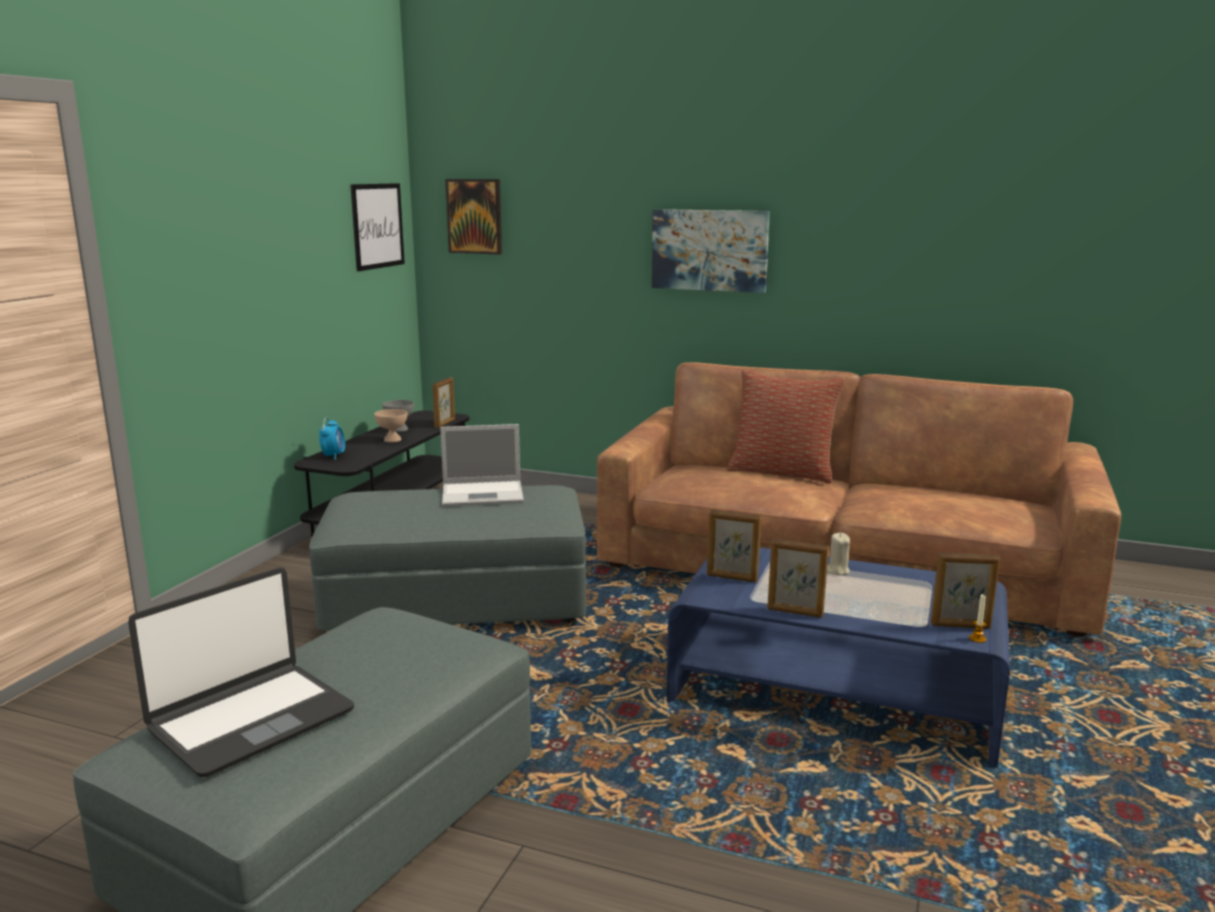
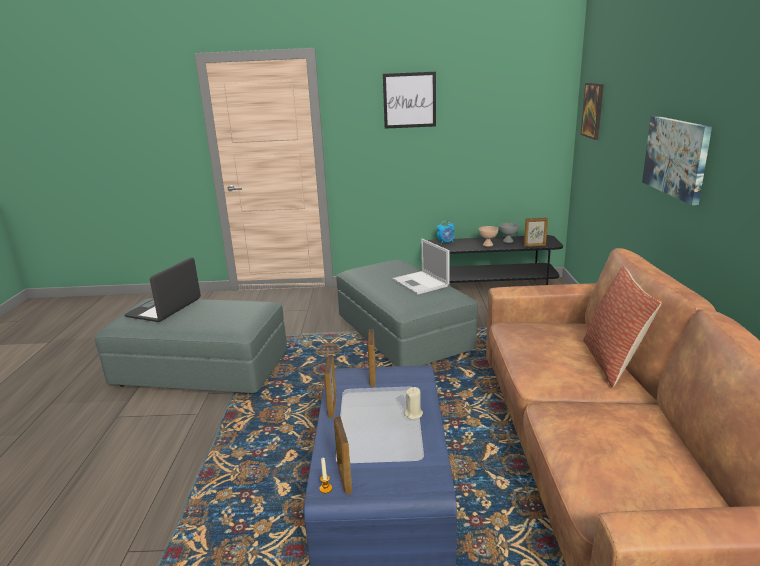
camera: 70 degrees right, 5 degrees up
laptop [128,567,354,777] -> laptop turned 90 degrees clockwise [124,257,201,322]
picture [350,183,405,271] -> picture moved to [383,72,436,129]

